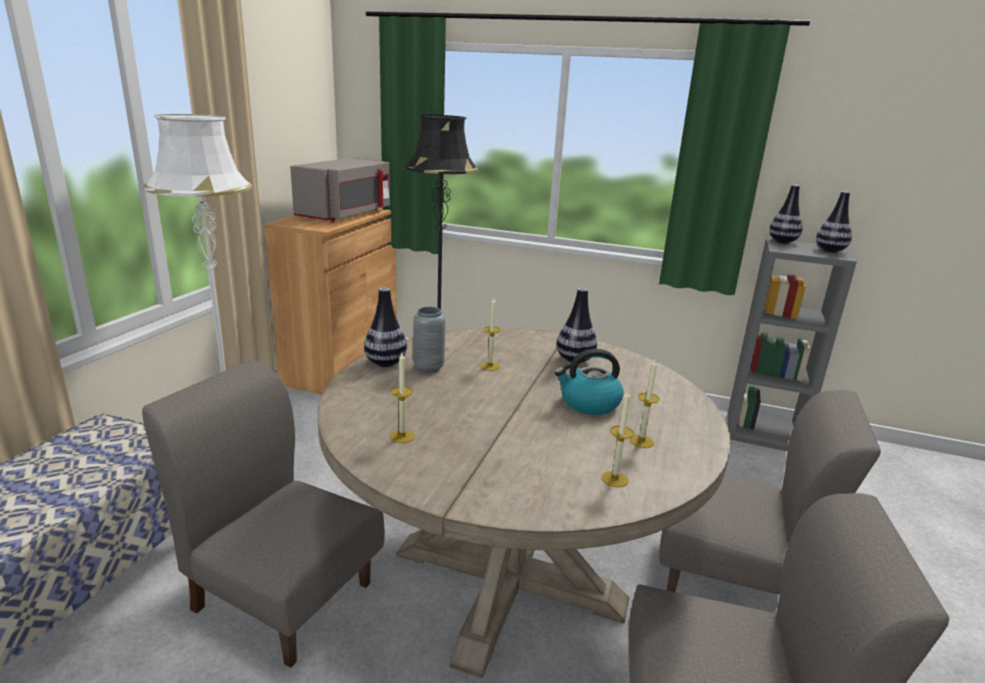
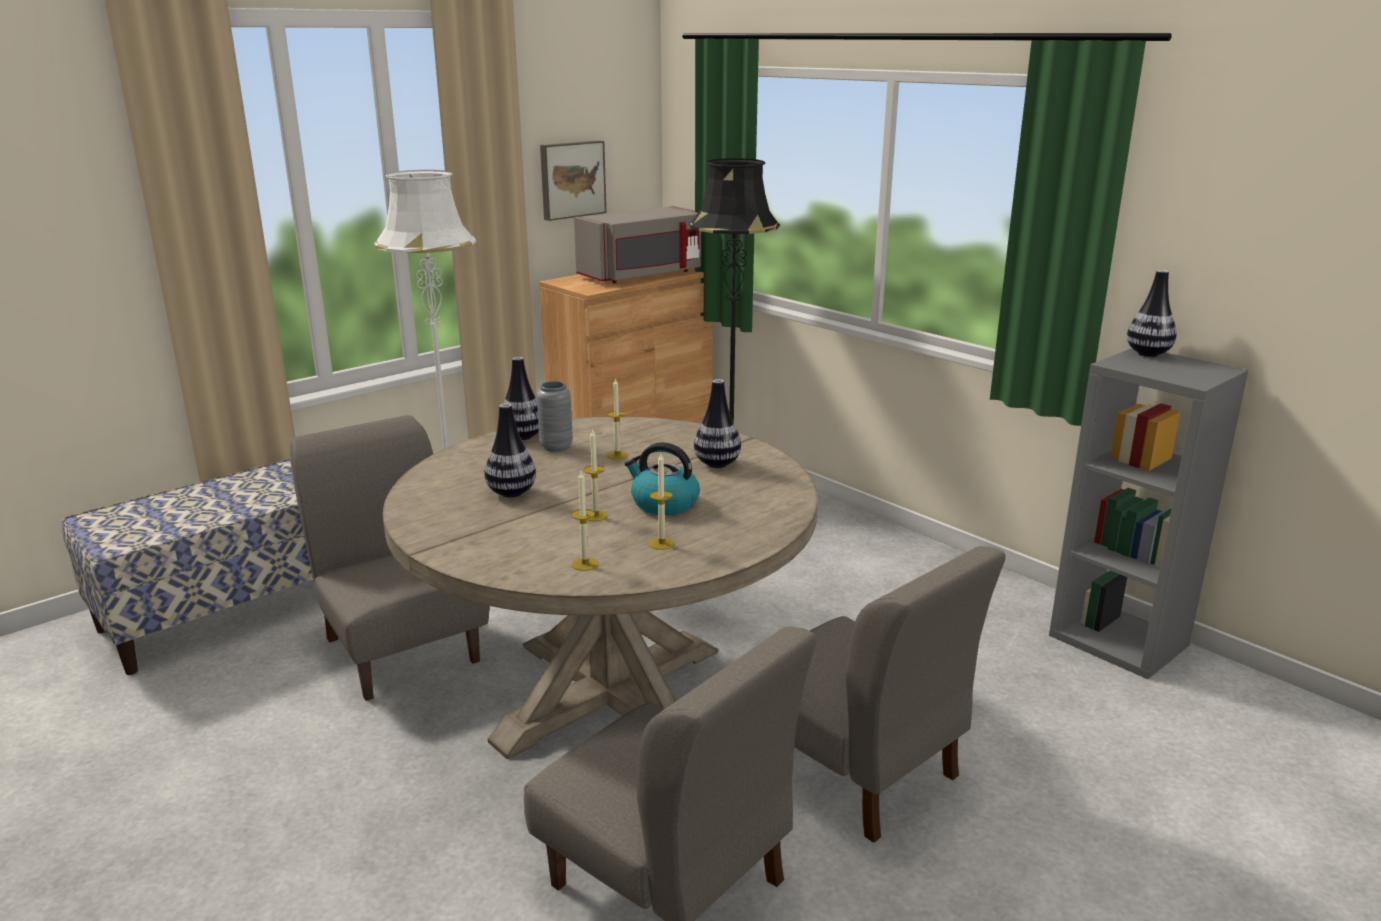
camera: 30 degrees right, 0 degrees up
candle [390,353,415,443] -> candle moved to [584,430,608,521]
vase [816,191,852,253] -> vase moved to [485,403,536,498]
none -> picture [540,140,606,221]

